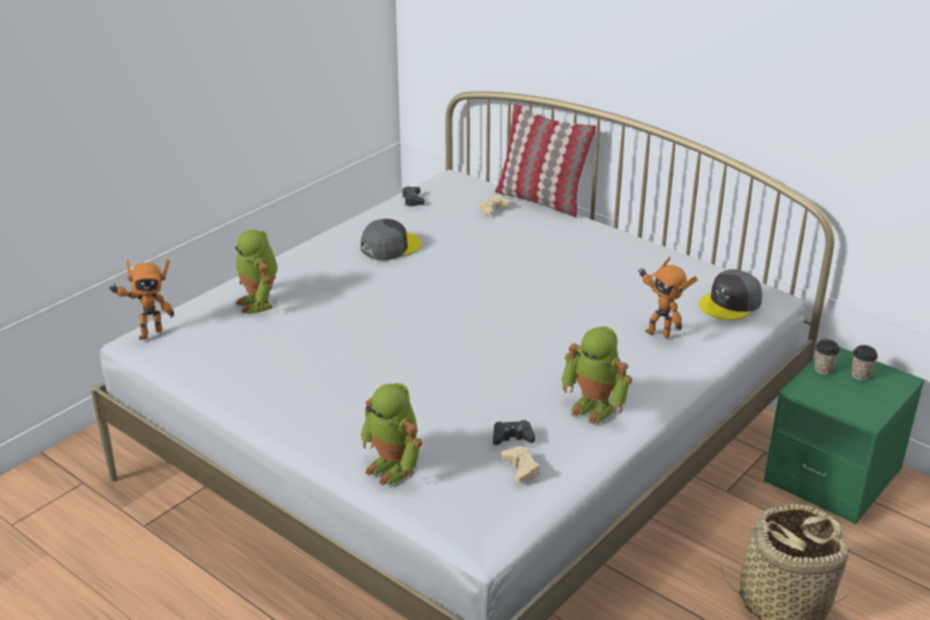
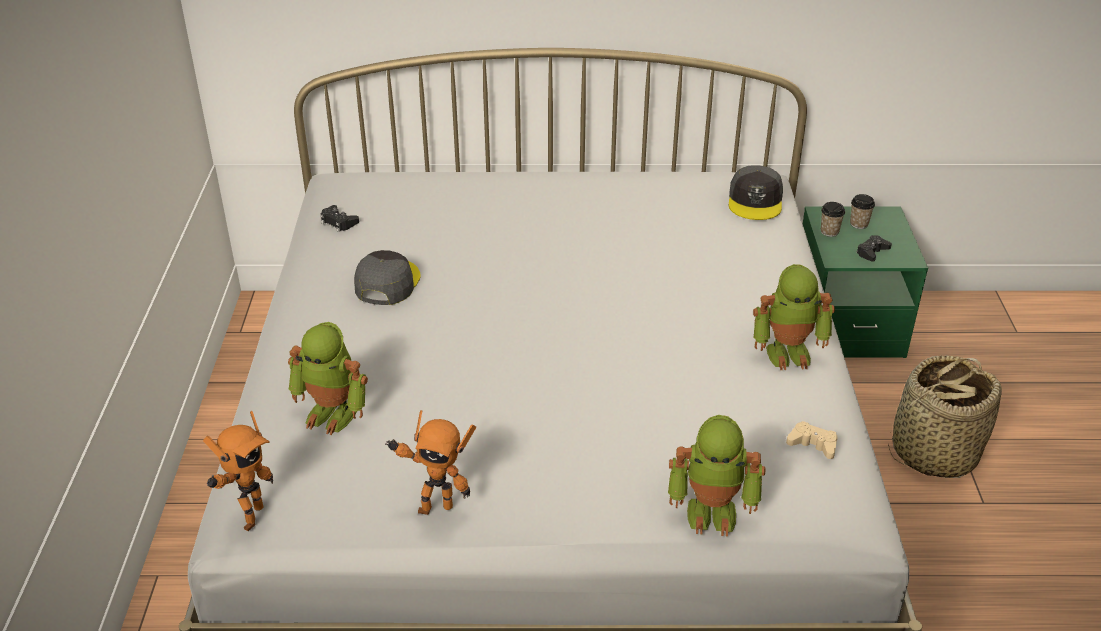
camera: 40 degrees left, 5 degrees up
beige game controller [479,195,510,216] -> none
black game controller [493,420,535,445] -> black game controller moved to [856,235,892,262]
pillow [495,104,596,217] -> none
toy robot [638,257,698,338] -> toy robot moved to [385,410,476,515]

